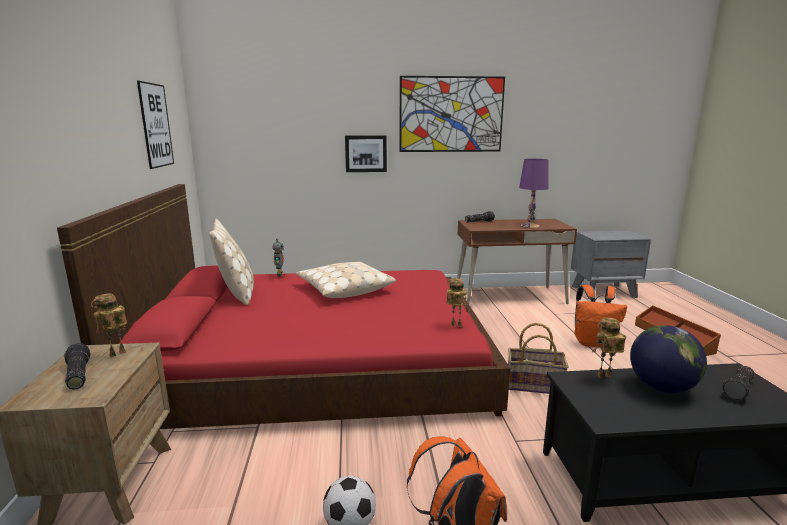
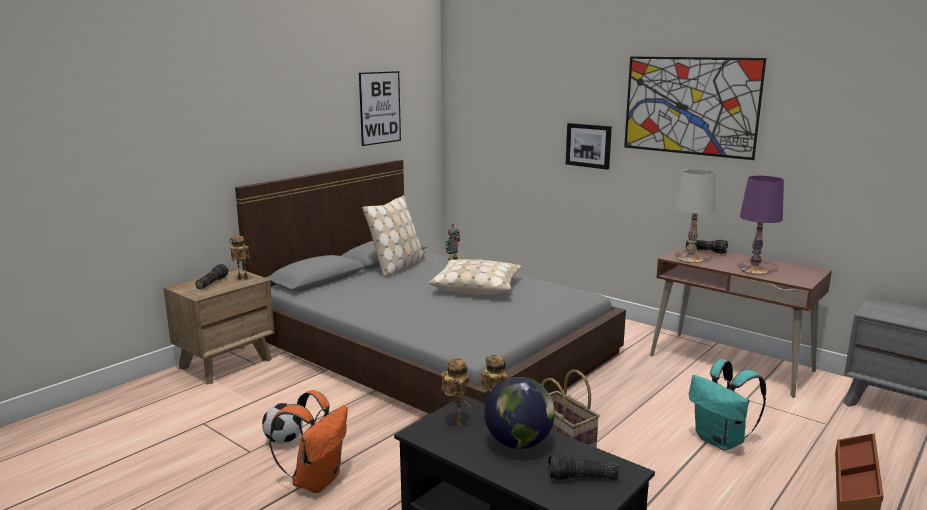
camera: 45 degrees right, 0 degrees up
red bed [57,184,510,429] -> grey bed [235,160,626,414]
toy robot [446,278,467,327] -> toy robot moved to [441,358,470,425]
orange backpack [574,285,627,347] -> turquoise backpack [689,359,766,450]
none -> white table lamp [676,169,716,263]

